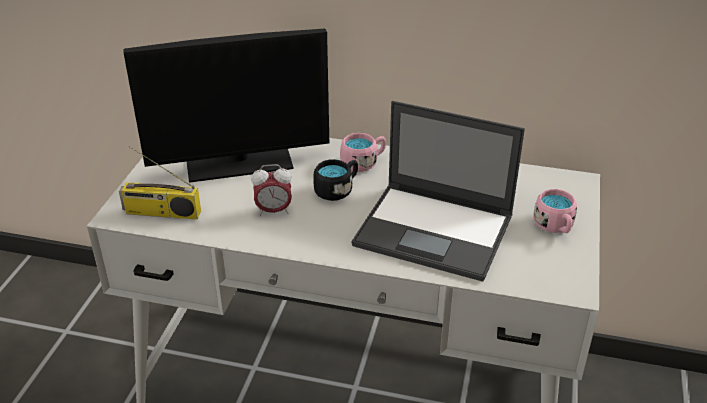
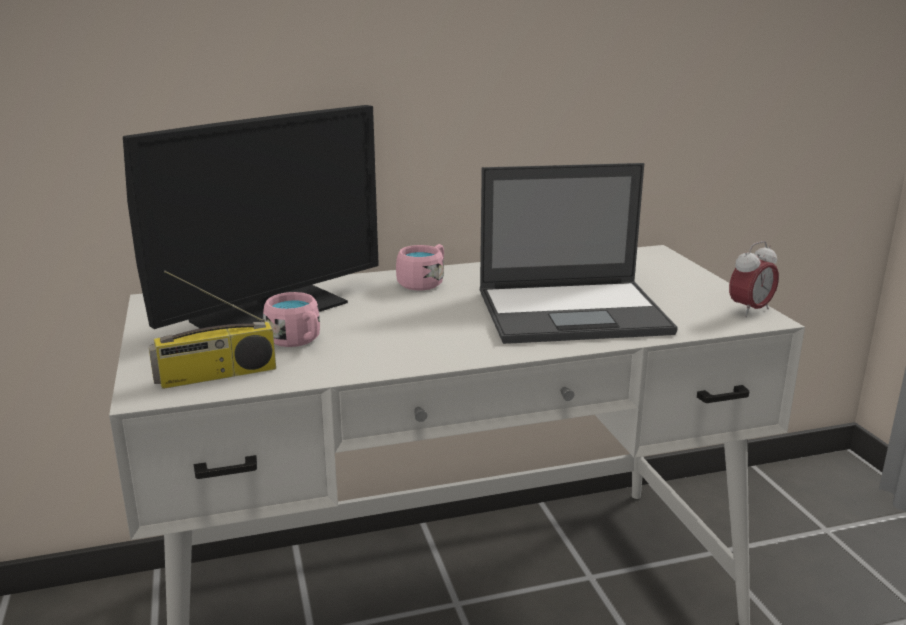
camera: 30 degrees left, 15 degrees down
alarm clock [251,164,292,216] -> alarm clock moved to [729,241,779,317]
black mug [313,159,358,201] -> none
pink mug [533,189,577,233] -> pink mug moved to [263,292,320,347]

